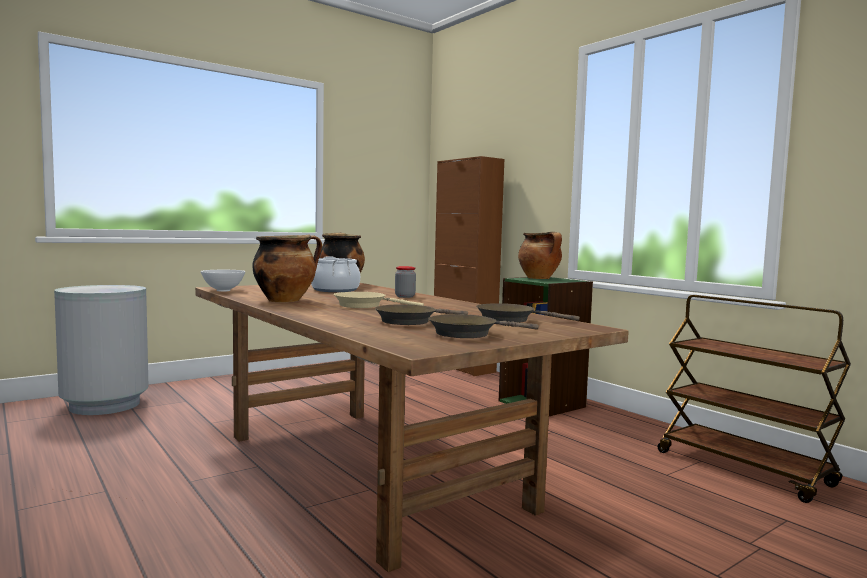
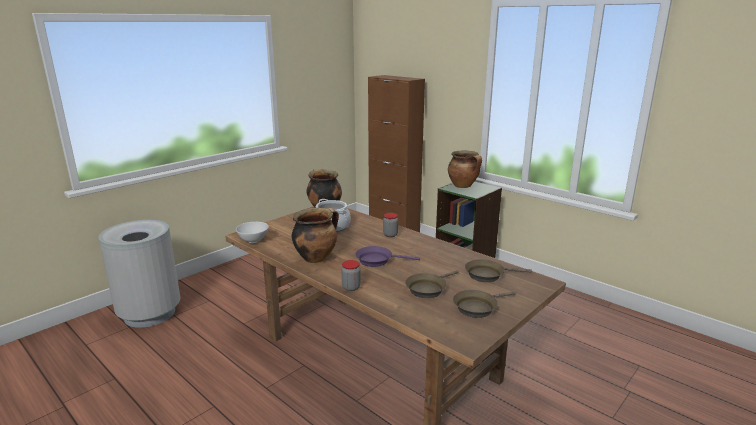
camera: 10 degrees left, 15 degrees up
beige frying pan [334,292,424,308] -> purple frying pan [355,246,420,267]
brown cart [658,295,851,503] -> none
none -> jar [341,260,361,291]

